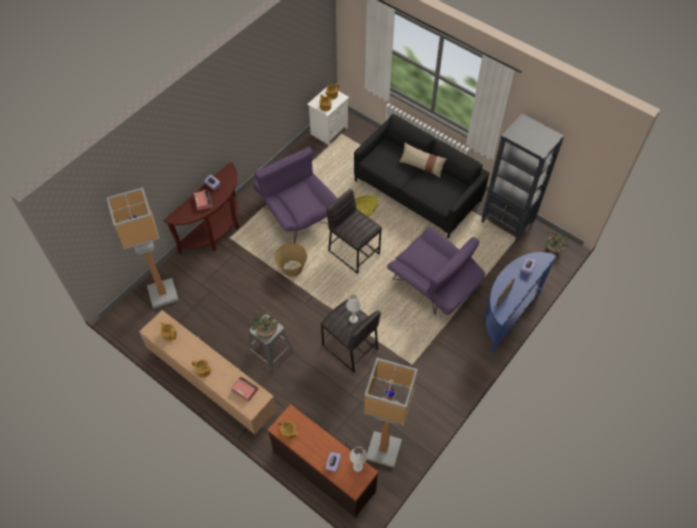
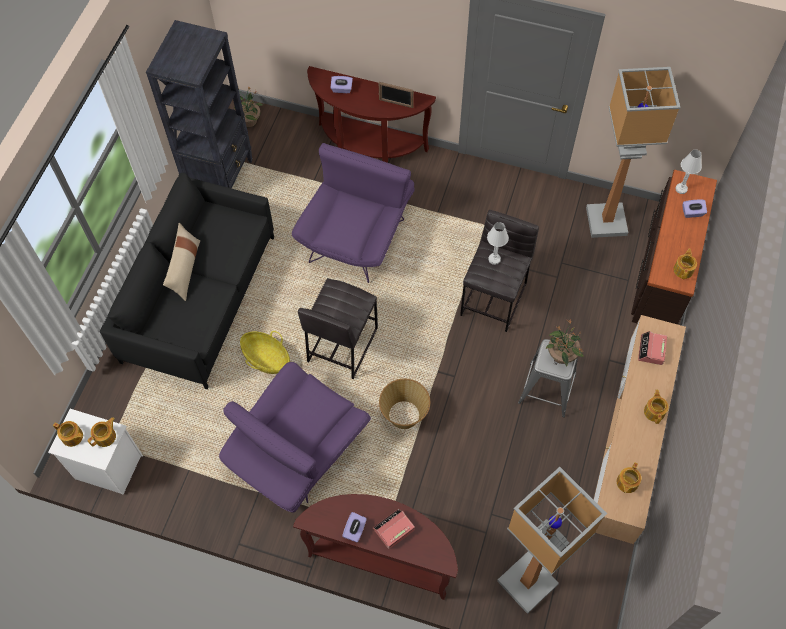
camera: 110 degrees left, 5 degrees up
blue console table [483,252,556,353] -> brown console table [307,66,436,163]

